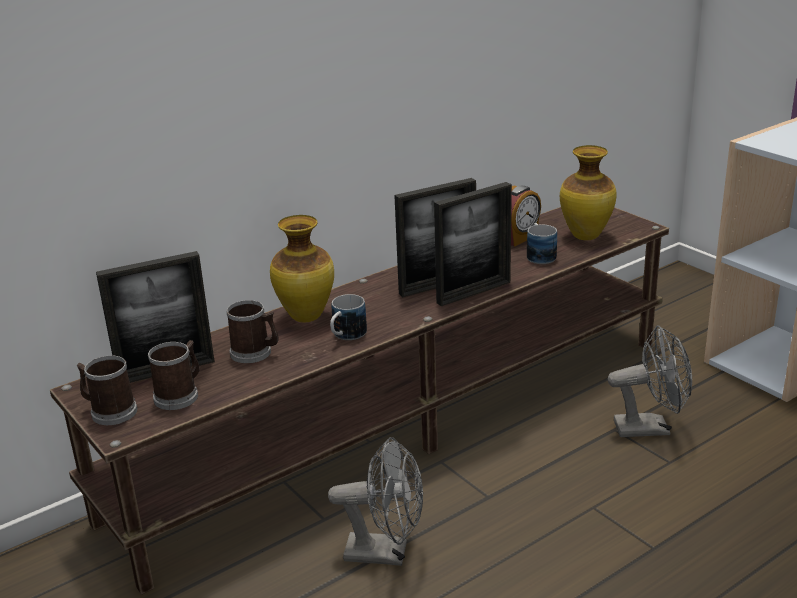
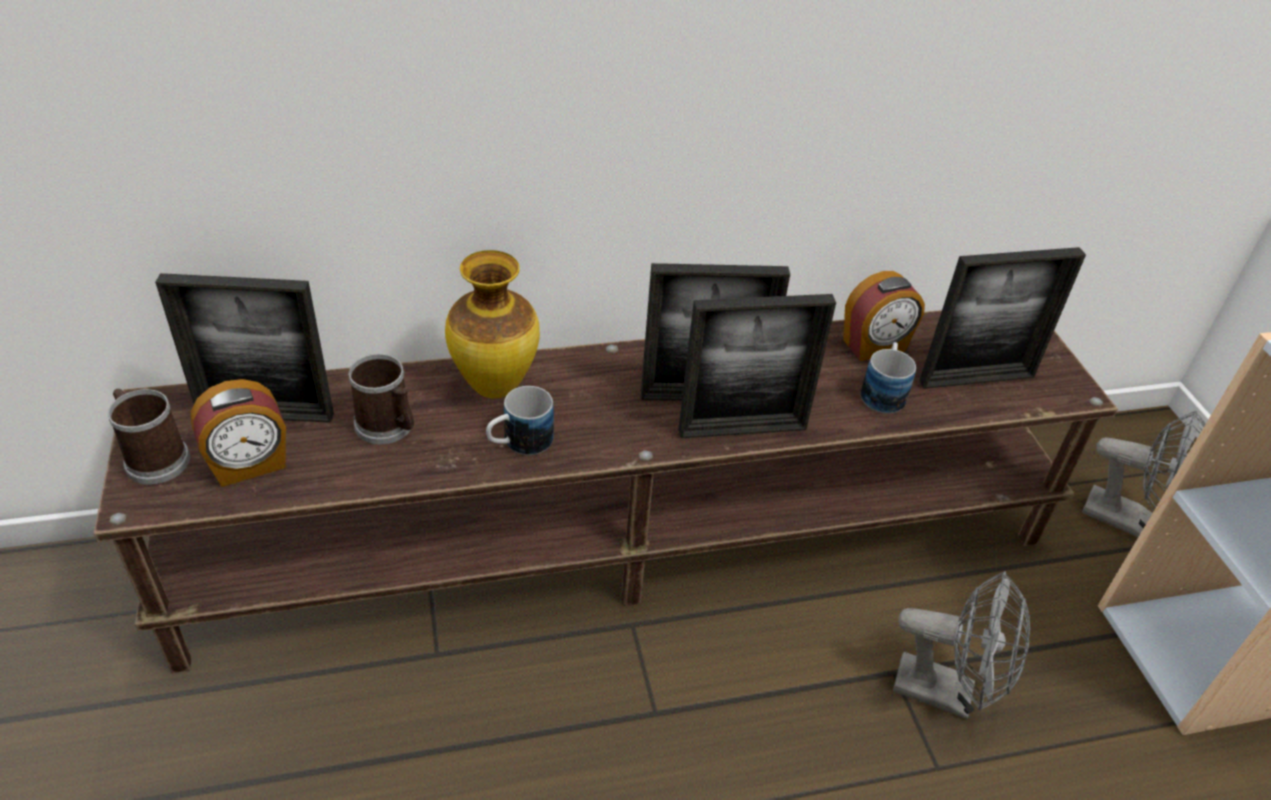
camera: 20 degrees right, 15 degrees up
mug [148,340,199,410] -> alarm clock [191,379,286,487]
grey fan [328,437,423,566] -> grey fan moved to [1082,411,1205,537]
vase [560,145,617,240] -> picture frame [919,247,1086,389]

